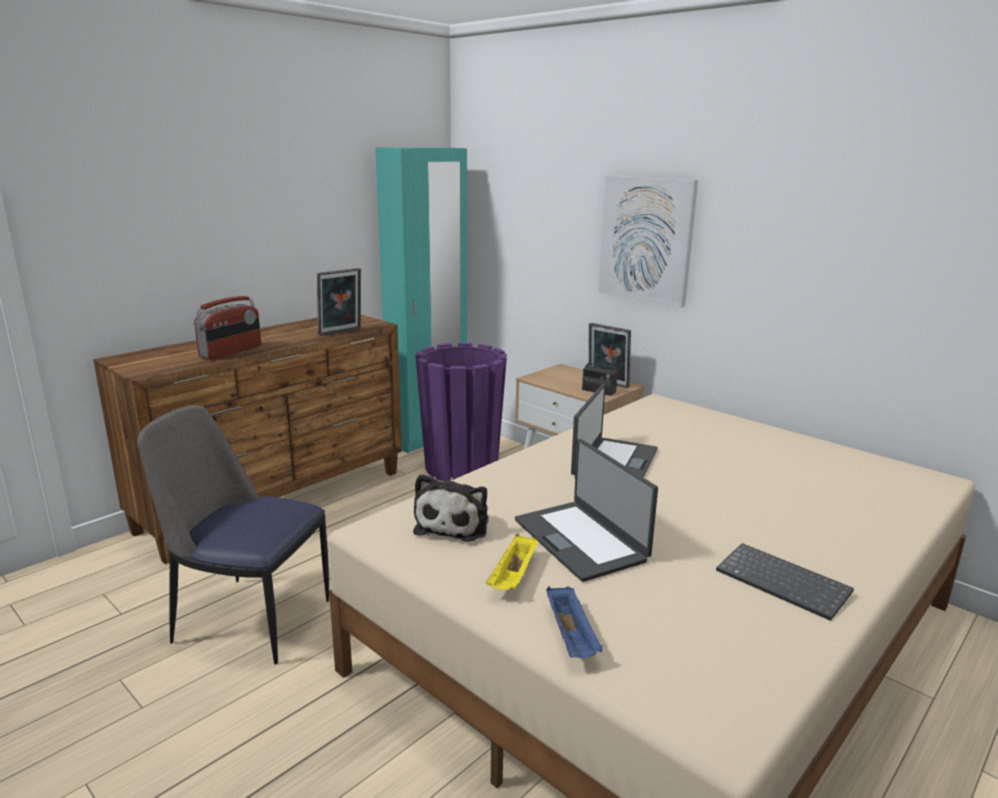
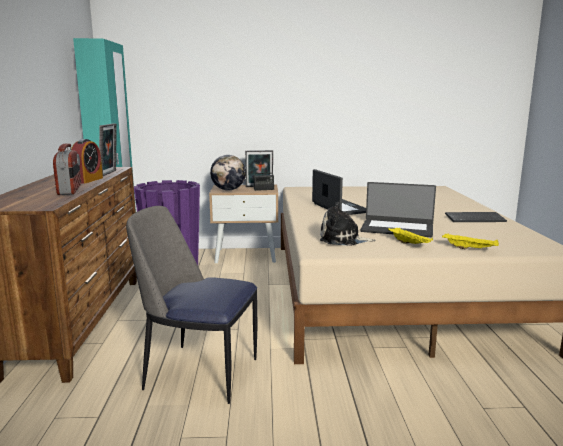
camera: 45 degrees left, 5 degrees down
chair [137,405,329,665] -> chair turned 45 degrees clockwise [126,206,257,404]
plush toy [413,474,489,542] -> plush toy turned 135 degrees clockwise [320,202,375,246]
blue tray [546,586,603,658] -> yellow tray [442,233,499,250]
picture [598,175,698,307] -> none
none -> alarm clock [71,139,103,183]
none -> globe [210,155,246,191]

